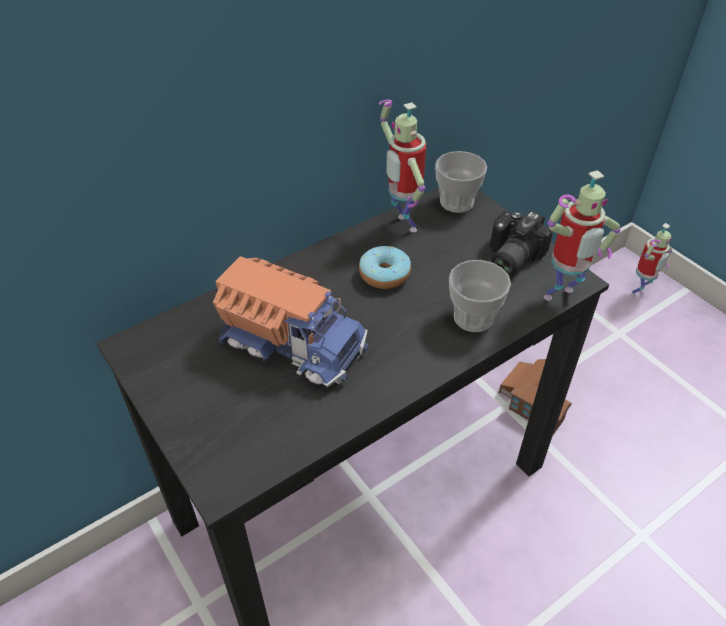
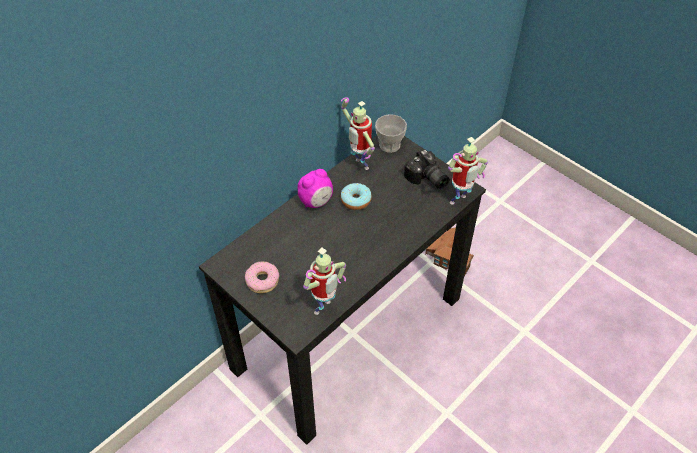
camera: 10 degrees left, 5 degrees up
toy truck [213,256,369,387] -> none
cup [449,260,511,332] -> none
camera [490,211,553,277] -> camera turned 60 degrees counterclockwise [404,149,450,189]
toy robot [630,223,673,297] -> toy robot moved to [303,248,346,315]
none -> donut [245,261,279,294]
none -> alarm clock [298,169,333,208]

